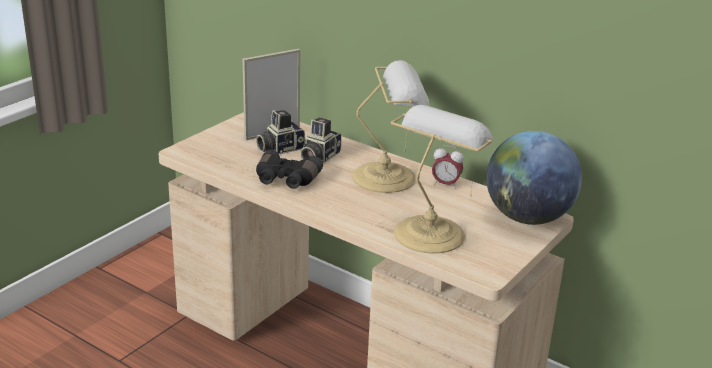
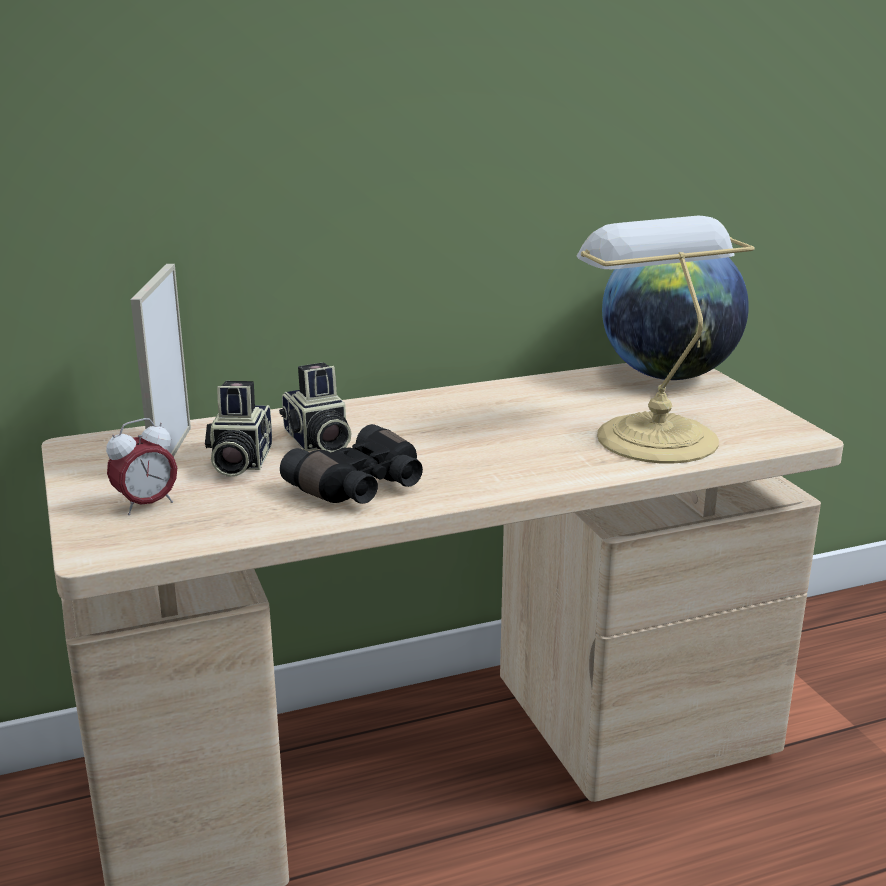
camera: 55 degrees left, 5 degrees down
table lamp [352,60,429,193] -> none
alarm clock [432,145,464,189] -> alarm clock moved to [106,418,177,515]

